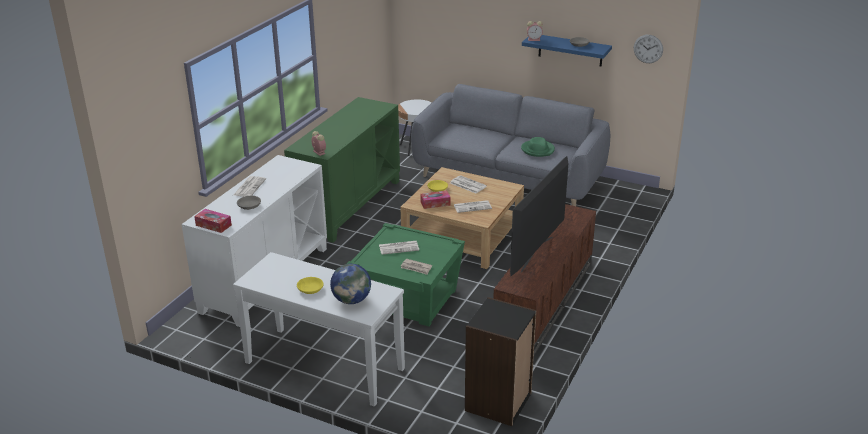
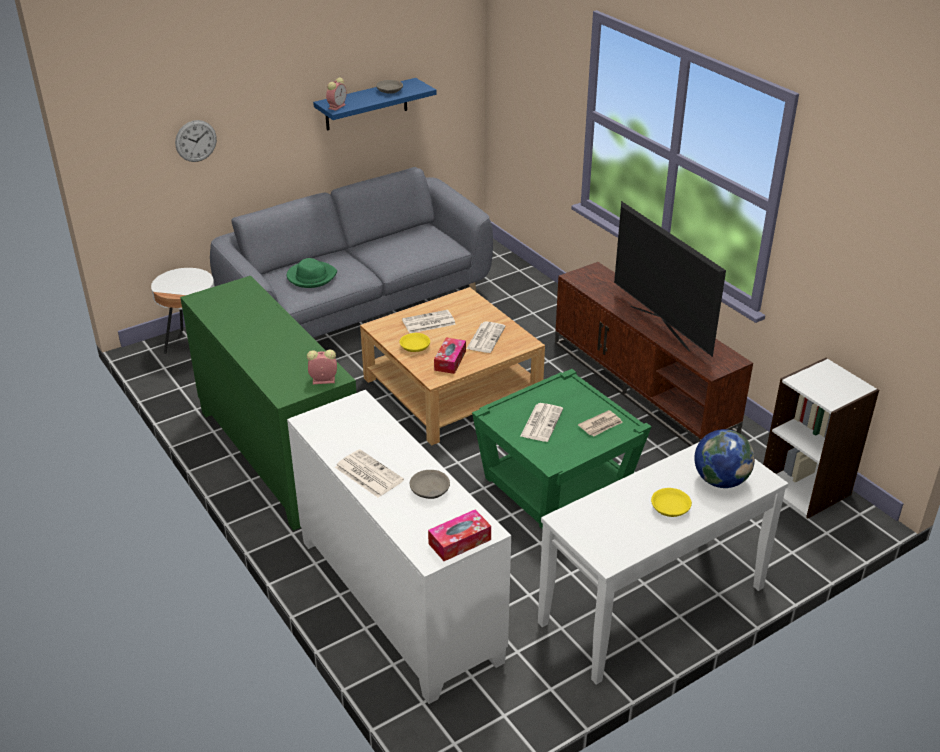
camera: 60 degrees left, 5 degrees up
black bookcase [465,297,536,426] -> white bookcase [763,358,879,518]
green hat [521,137,555,157] -> green hat moved to [287,258,337,288]
wall clock [634,35,663,63] -> wall clock moved to [175,120,217,162]

